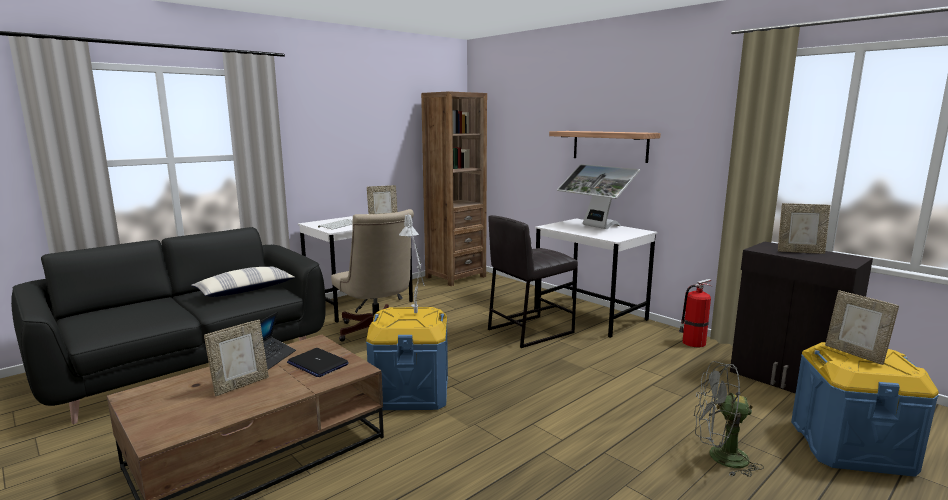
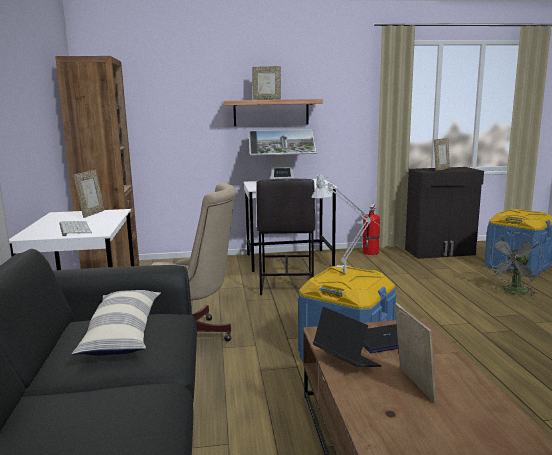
camera: 55 degrees left, 0 degrees up
picture frame [825,290,899,365] -> picture frame moved to [252,66,281,100]

